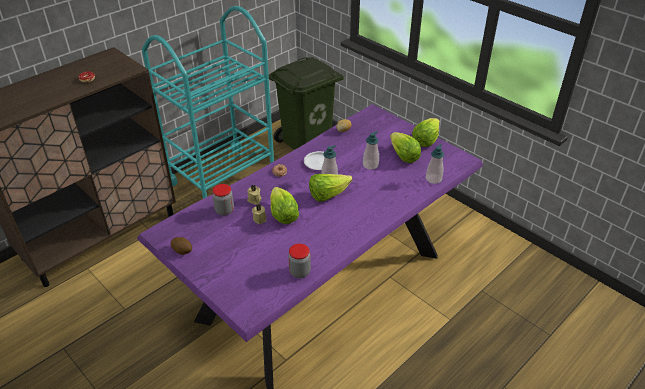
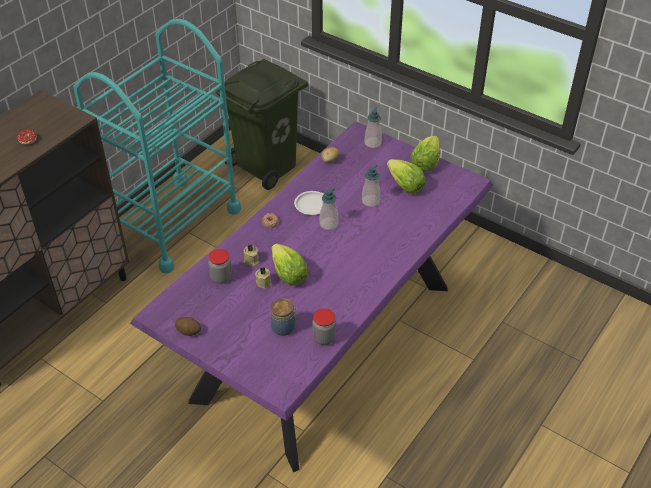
camera: 10 degrees left, 5 degrees up
lettuce [309,174,352,202] -> none
soap dispenser [426,144,444,184] -> soap dispenser moved to [364,107,382,148]
none -> jar [271,298,298,336]

